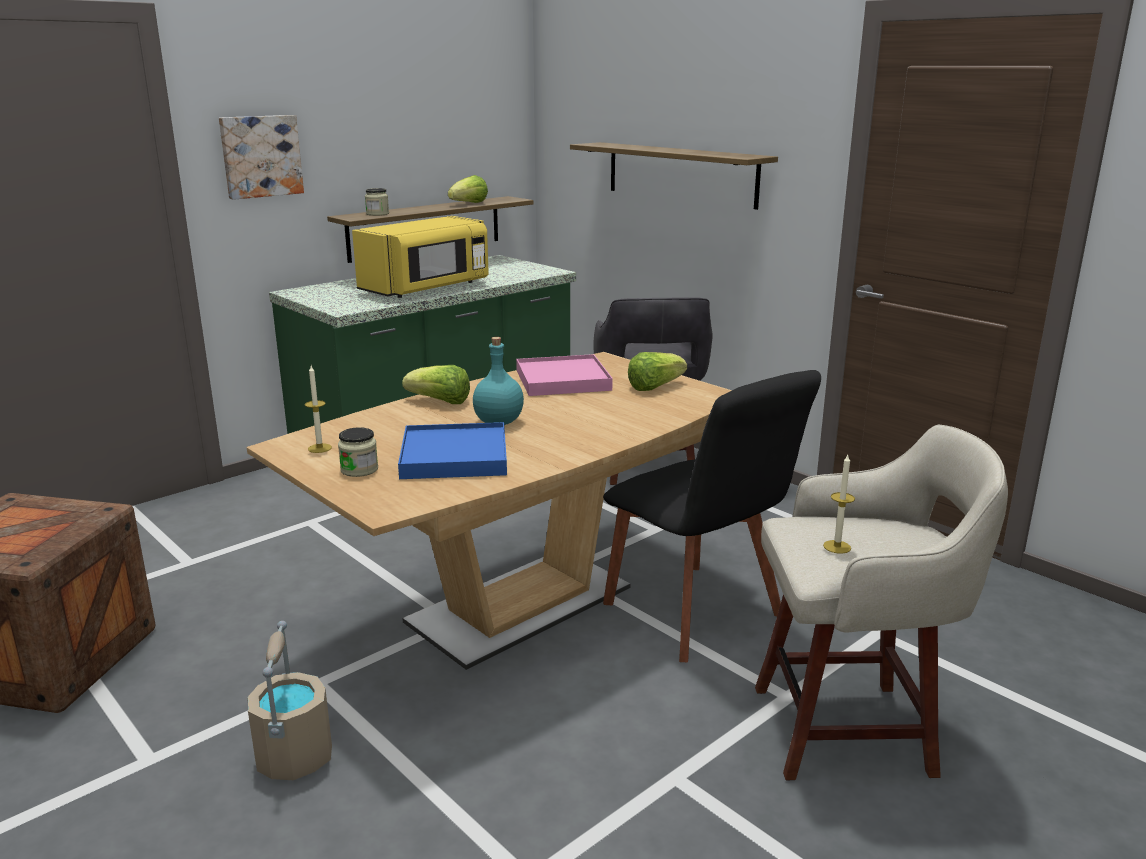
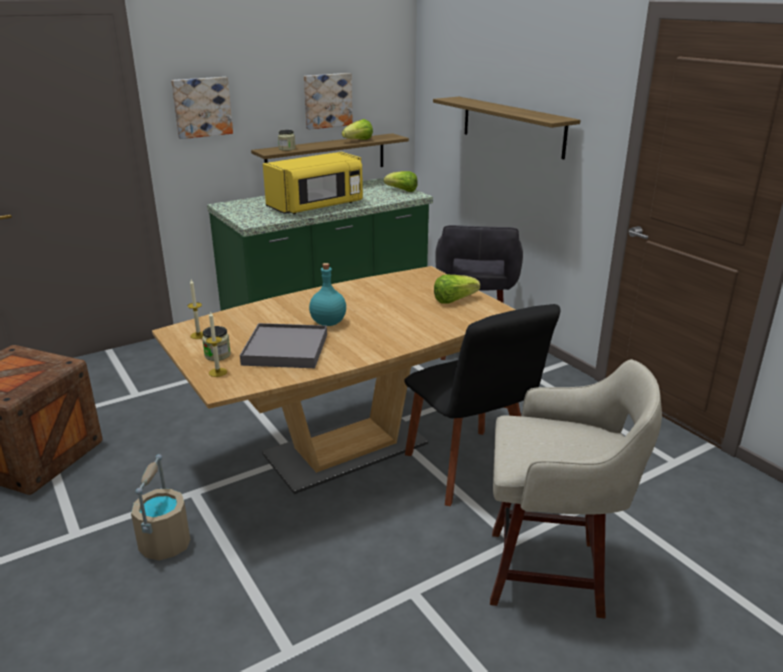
camera: 10 degrees right, 5 degrees up
blue tray [398,422,507,479] -> grey tray [240,323,327,368]
lettuce [402,365,470,404] -> lettuce moved to [384,171,418,192]
pink tray [516,354,613,396] -> none
candle [823,455,855,554] -> candle moved to [206,311,227,377]
none -> picture [304,73,353,130]

